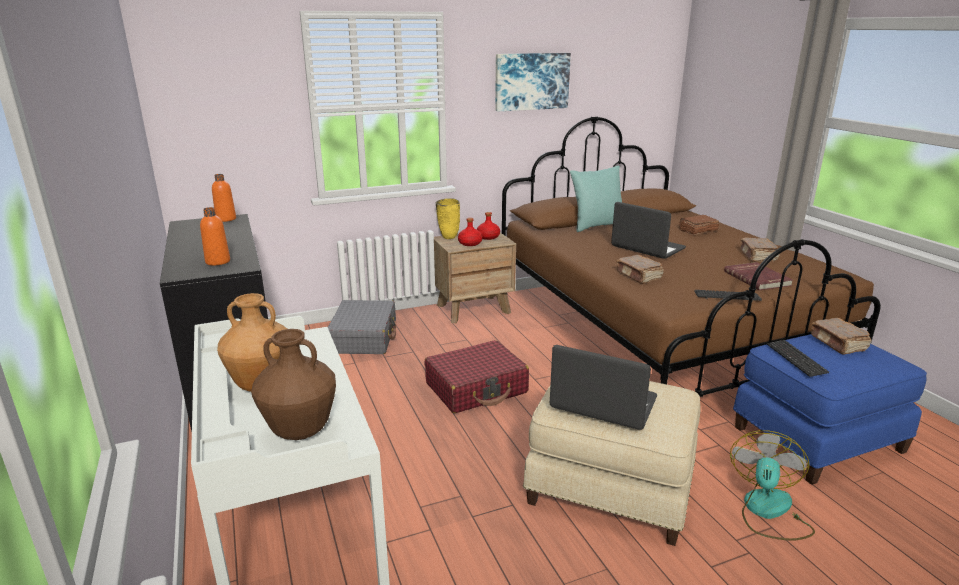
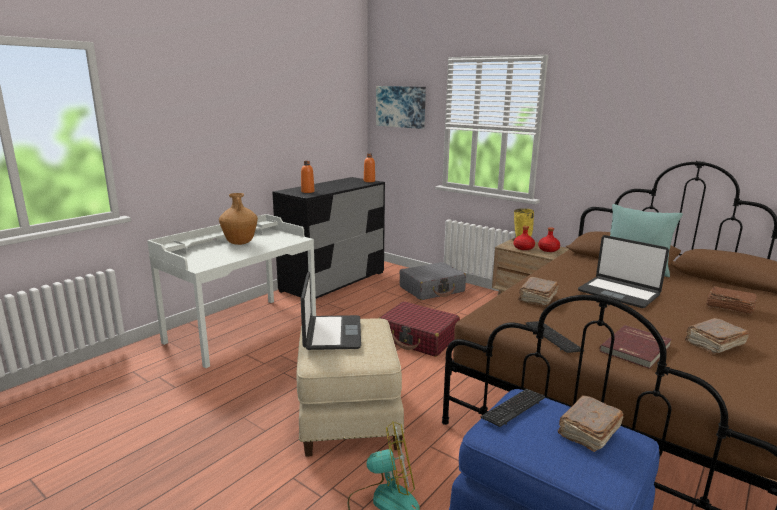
camera: 60 degrees right, 5 degrees down
brown vase [251,329,336,440] -> none
picture [495,53,571,111] -> picture moved to [376,86,426,129]
laptop [611,202,686,259] -> laptop turned 120 degrees clockwise [578,235,669,308]

